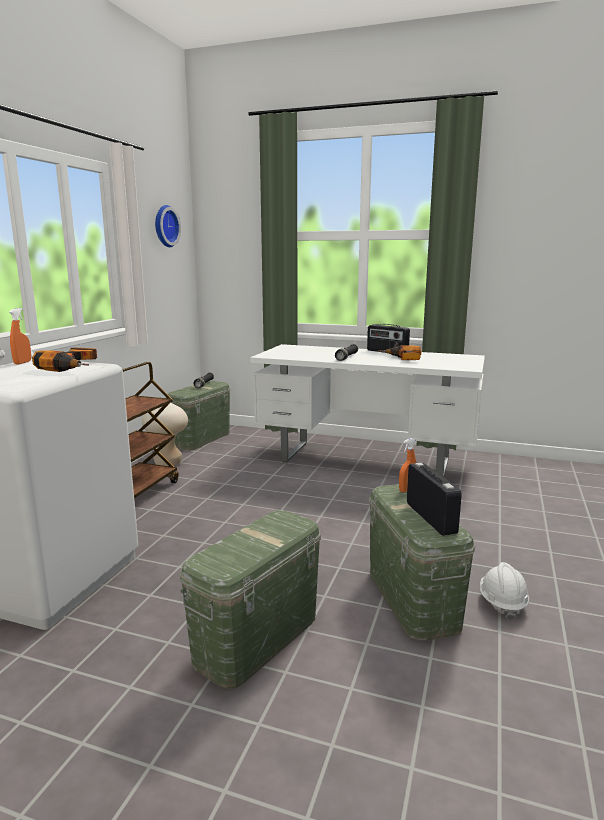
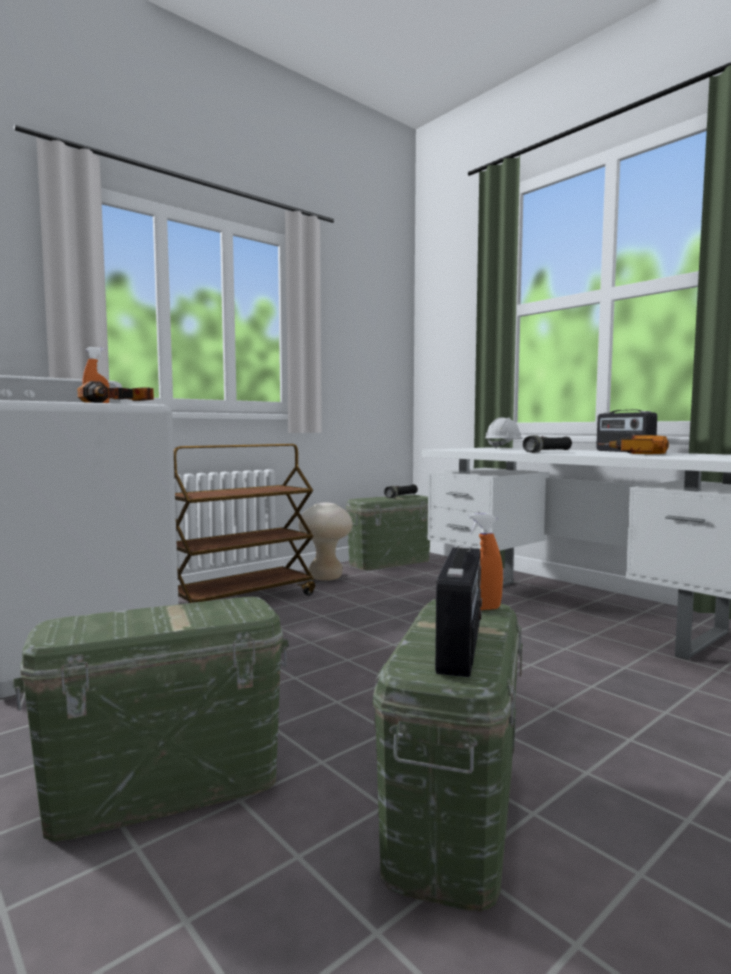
camera: 30 degrees right, 10 degrees down
wall clock [155,205,181,247] -> none
white hard hat [480,562,529,620] -> white hard hat moved to [485,417,523,448]

